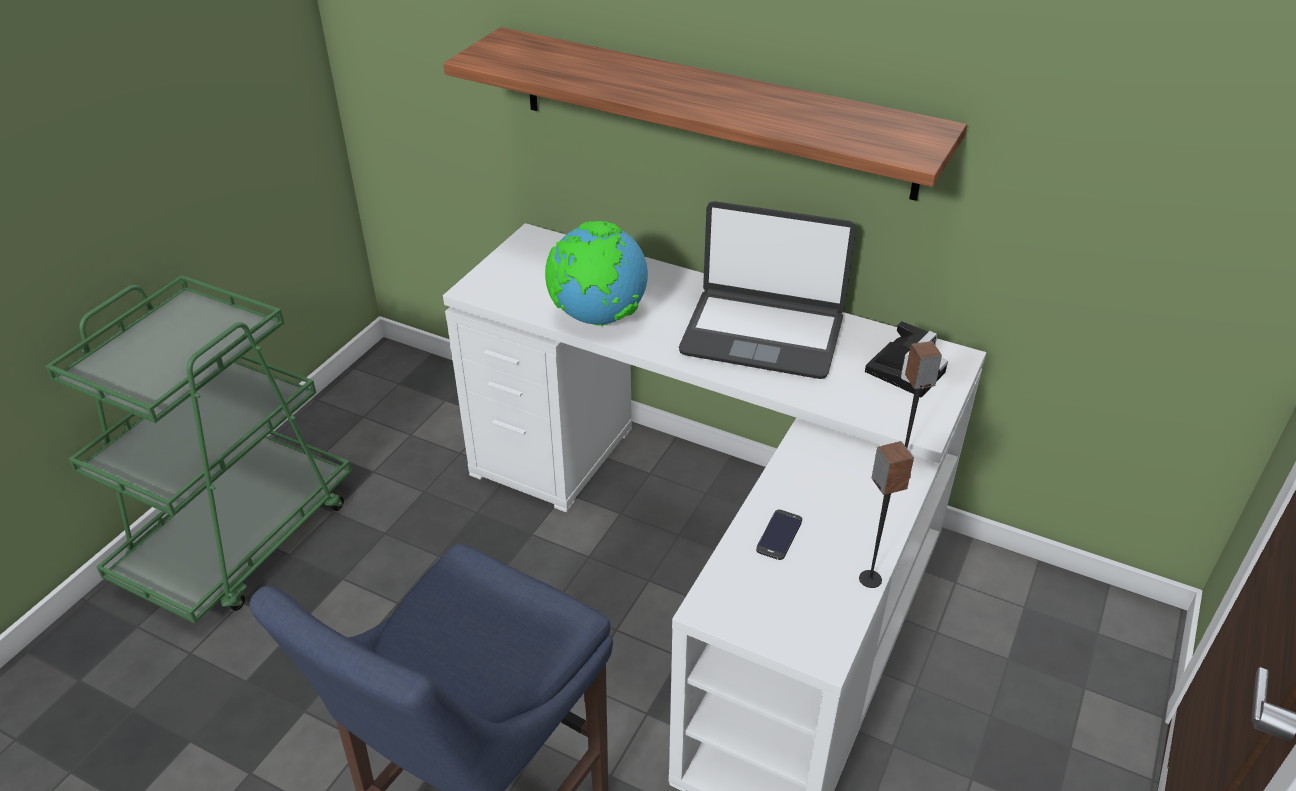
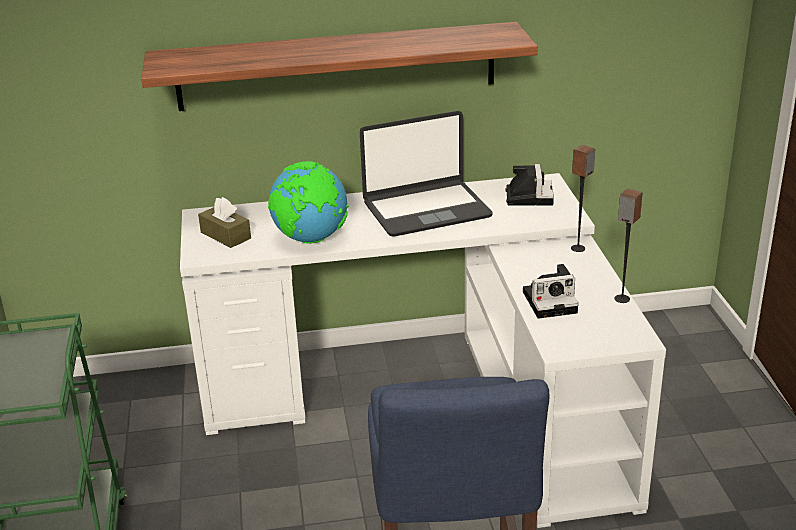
camera: 35 degrees left, 10 degrees down
phone [756,509,802,560] -> camera [523,264,579,319]
none -> brown tissue box [198,197,251,248]

